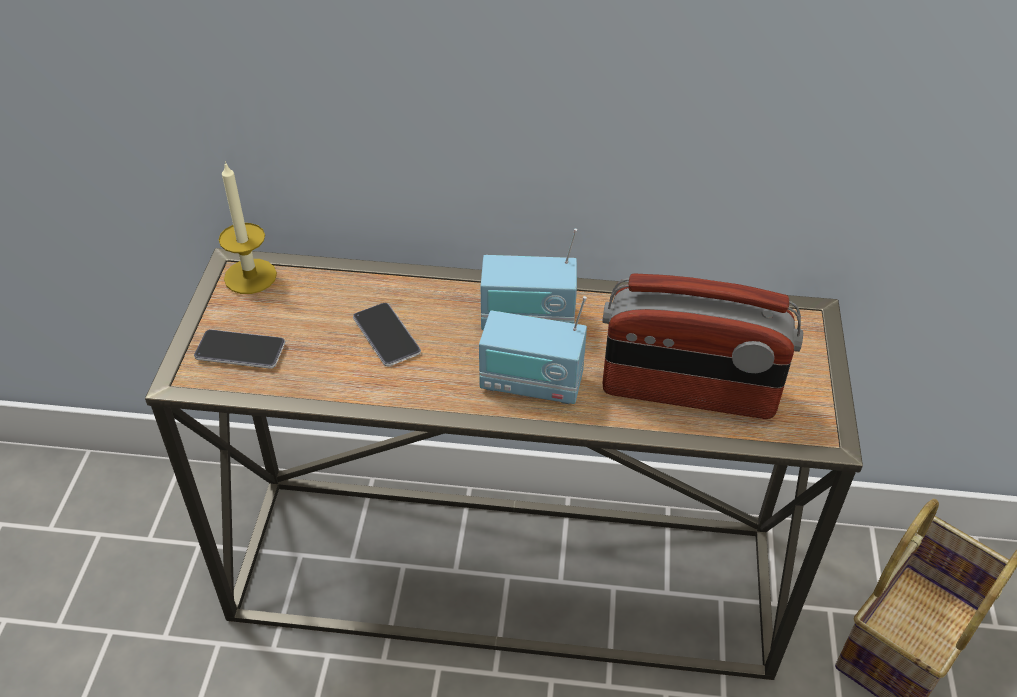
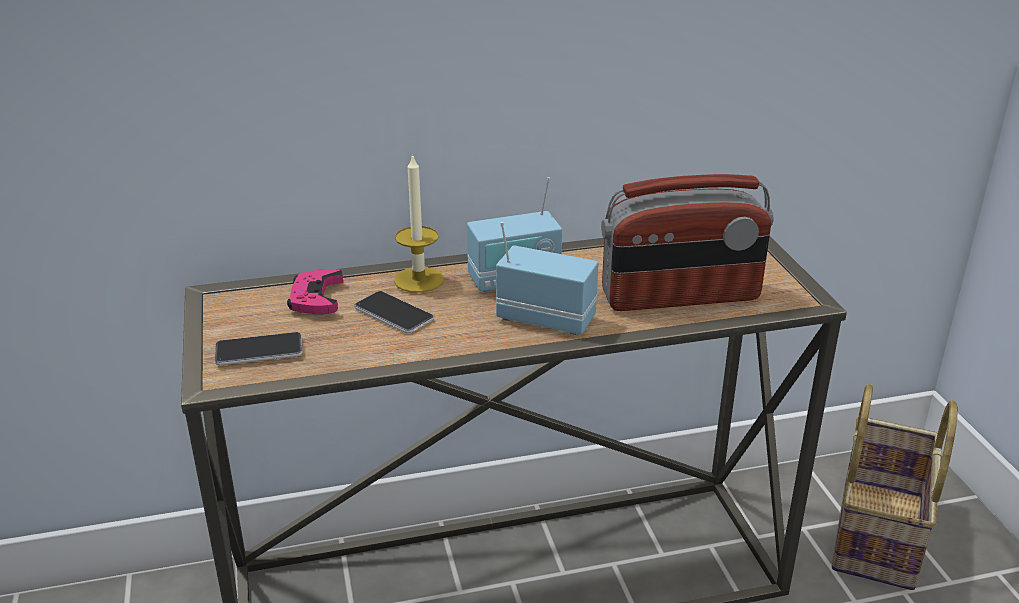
camera: 20 degrees left, 15 degrees down
candle [219,161,277,294] -> candle moved to [394,153,444,293]
radio [479,296,587,404] -> radio turned 150 degrees counterclockwise [496,222,598,335]
none -> pink game controller [287,269,343,314]

